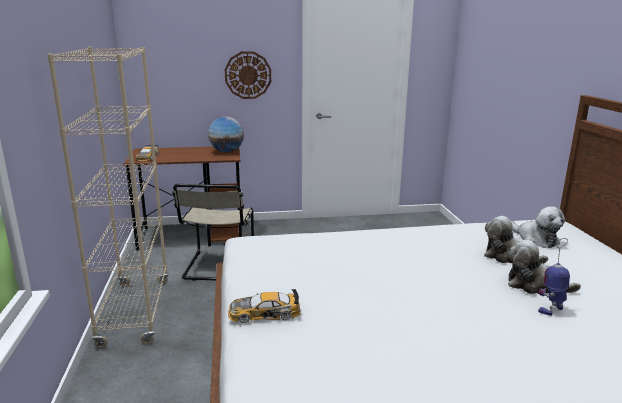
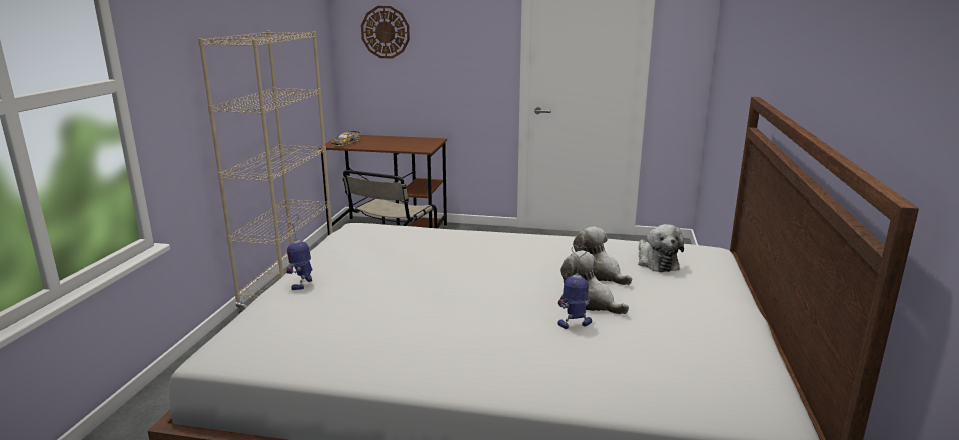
camera: 20 degrees right, 0 degrees up
globe [208,117,244,153] -> none
wall clock [225,51,271,99] -> wall clock moved to [361,6,410,59]
toy car [228,289,301,323] -> toy robot [285,214,313,290]

